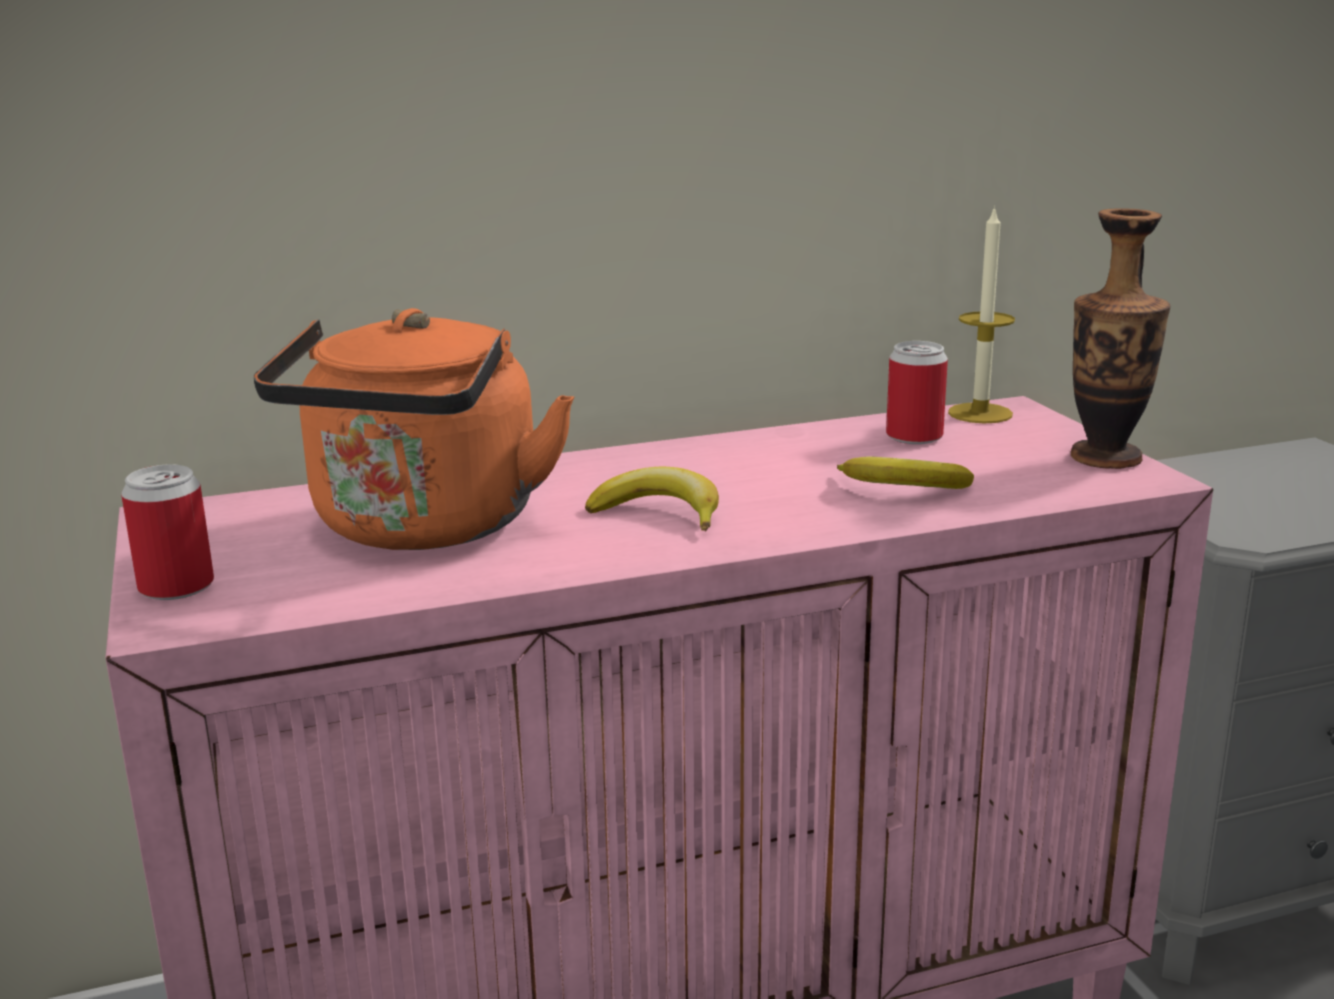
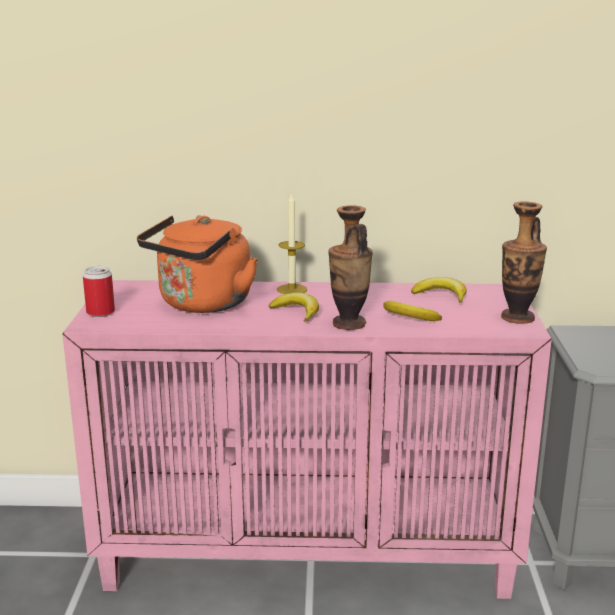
camera: 20 degrees right, 0 degrees up
can [886,341,948,444] -> banana [411,277,466,303]
candle [948,205,1015,423] -> candle moved to [277,192,307,294]
none -> vase [328,205,373,330]

